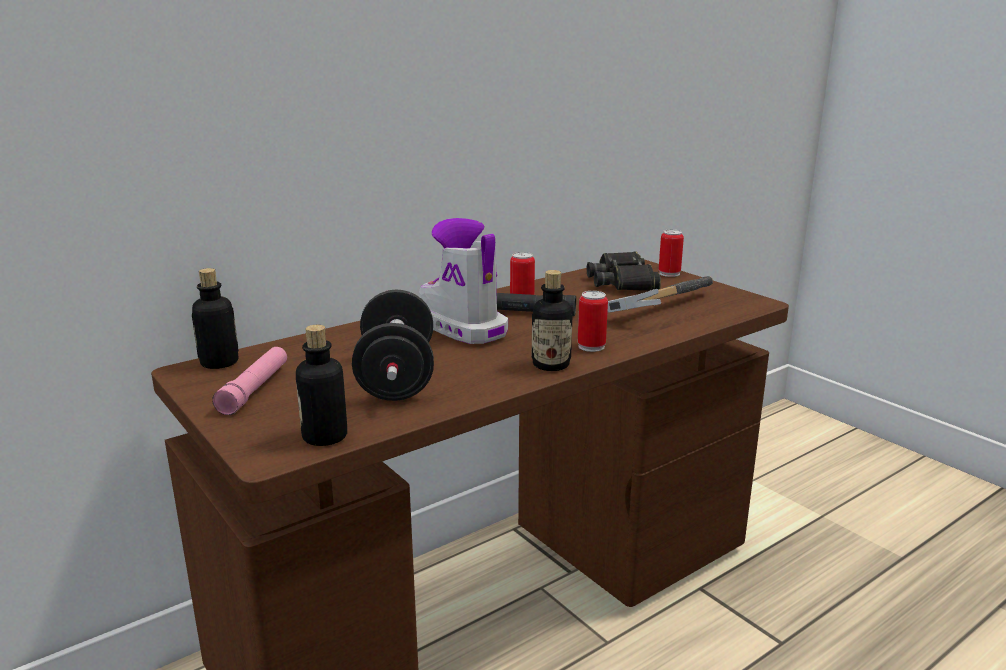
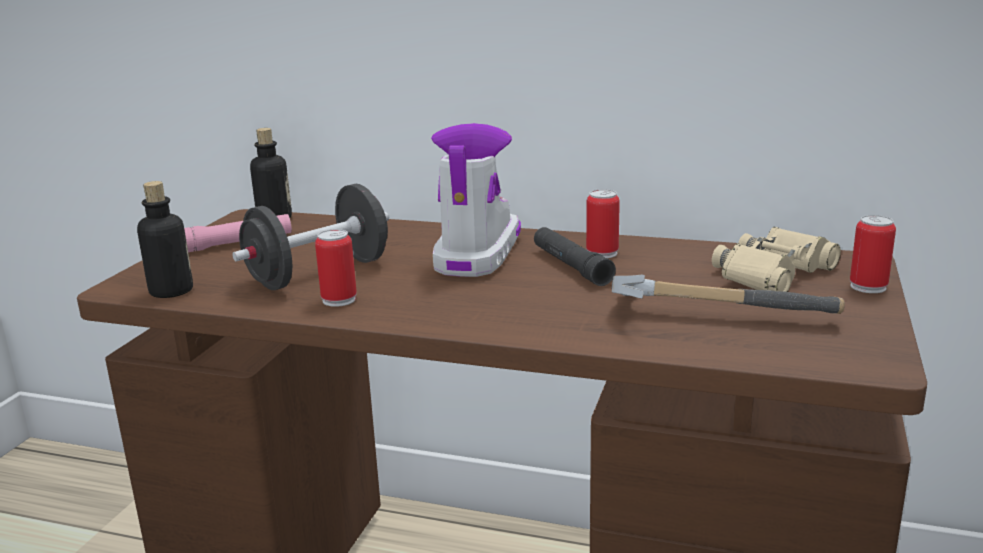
camera: 55 degrees right, 0 degrees up
bottle [532,270,573,371] -> none
can [578,291,608,352] -> can moved to [315,229,357,307]
black binoculars [586,251,661,291] -> beige binoculars [712,227,841,292]

